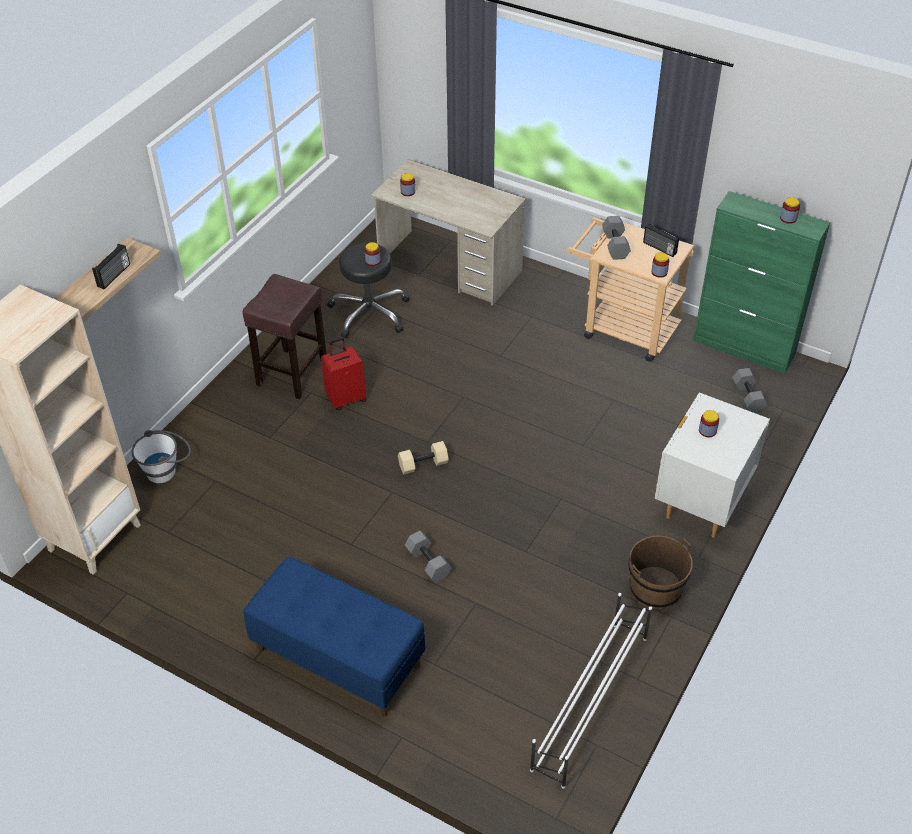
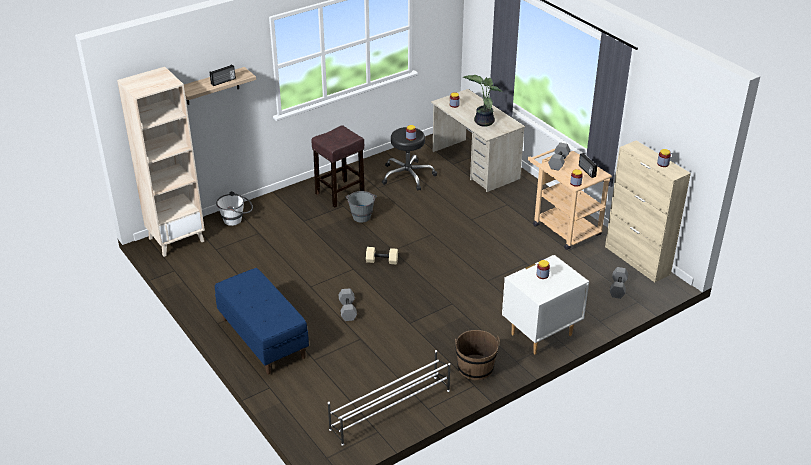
camera: 25 degrees right, 10 degrees down
red suitcase [321,338,366,410] -> grey bucket [346,191,377,223]
green cabinet [693,191,830,374] -> beige cabinet [605,141,691,282]
none -> potted plant [463,75,503,127]

